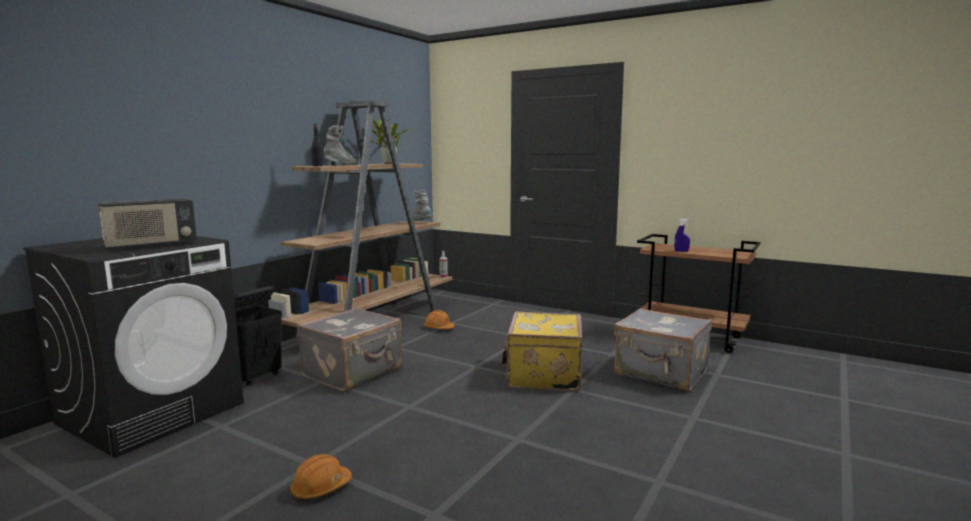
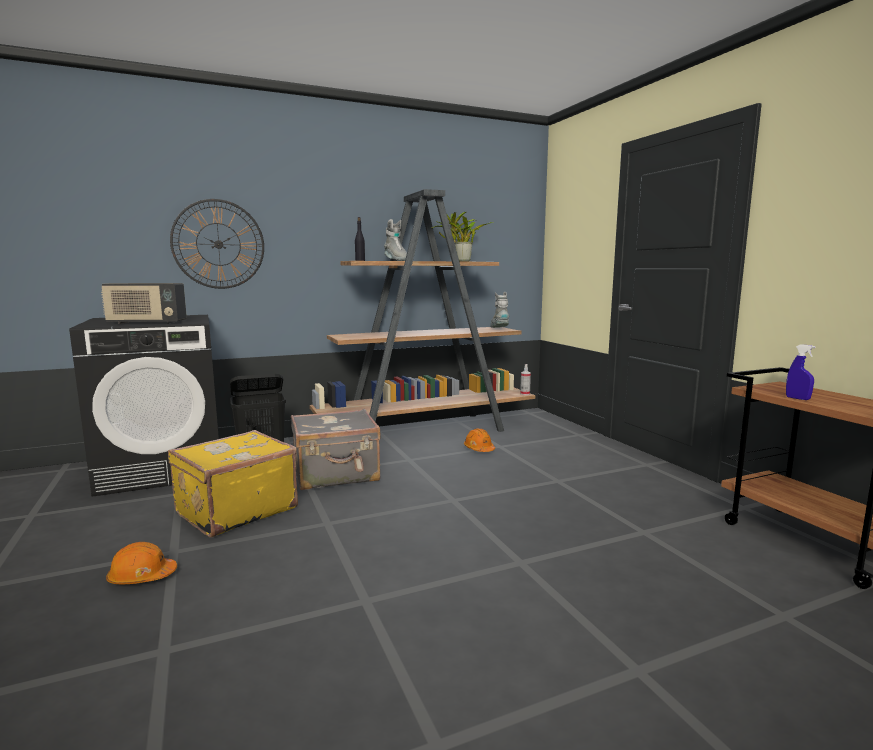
camera: 35 degrees right, 0 degrees up
yellow suitcase [501,311,583,391] -> yellow suitcase moved to [168,430,298,538]
grey suitcase [614,308,712,391] -> none
none -> wall clock [170,199,264,289]

